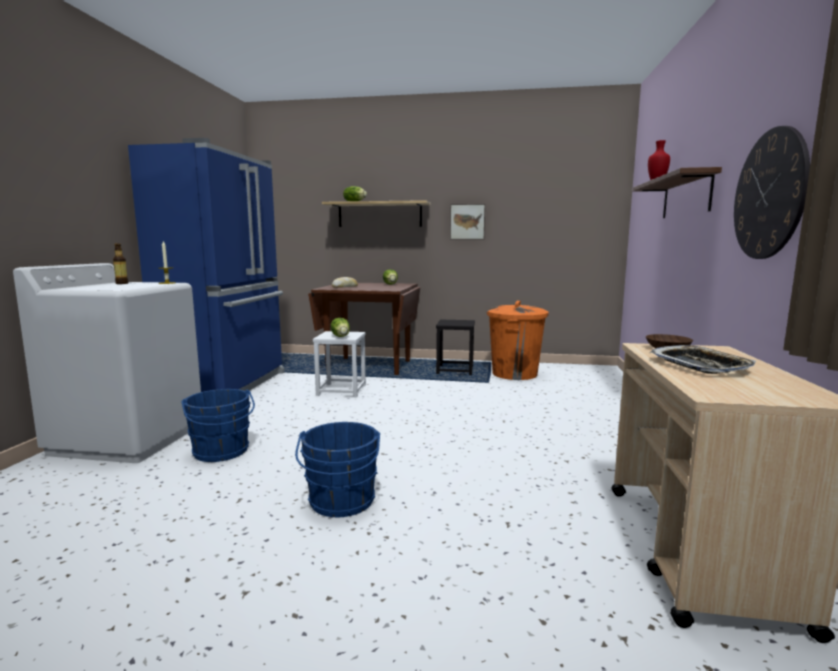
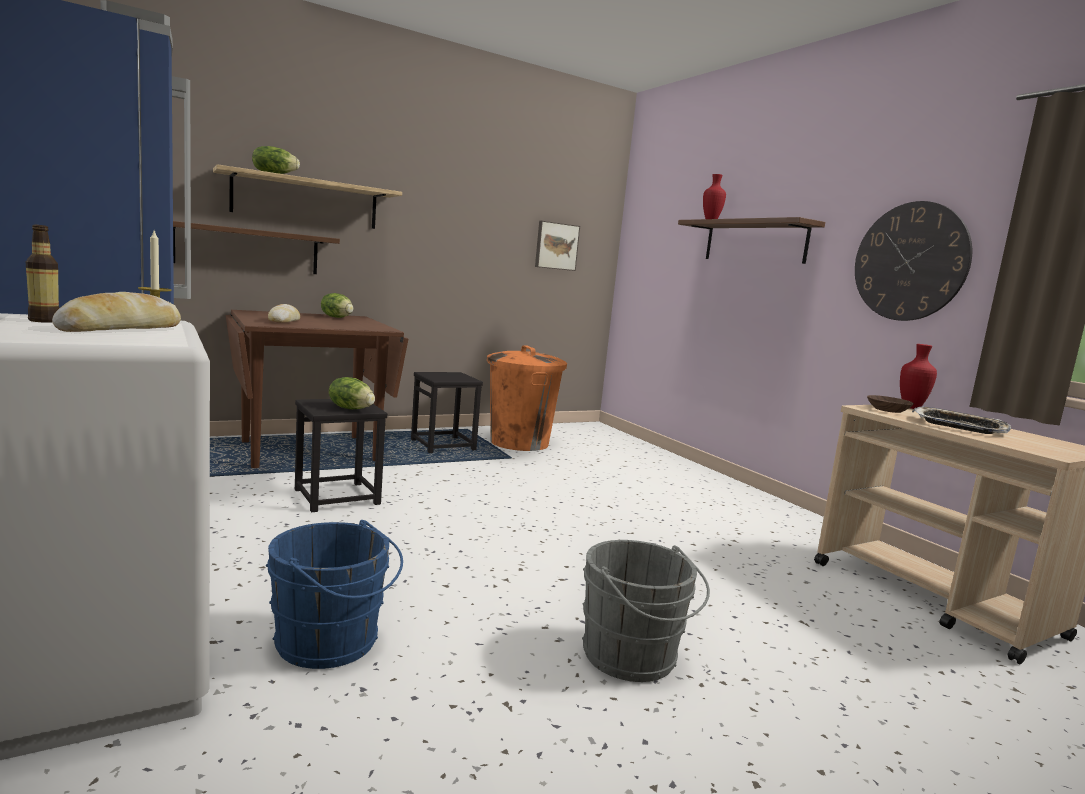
camera: 40 degrees left, 0 degrees up
blue bucket [295,422,380,517] -> grey bucket [582,540,710,682]
white stool [313,331,366,397] -> black stool [295,399,387,512]
picture [450,204,485,239] -> picture moved to [535,221,580,271]
none -> bread [52,292,181,332]
none -> shelf [173,221,340,274]
none -> red vase [900,344,937,409]

